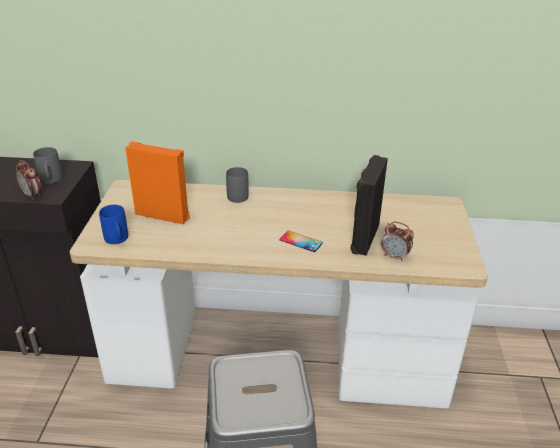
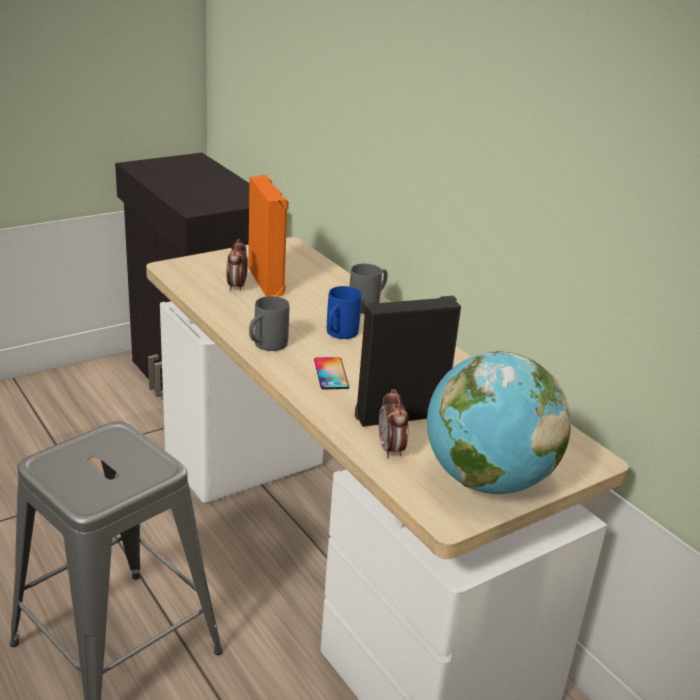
camera: 50 degrees right, 5 degrees down
alarm clock [16,160,42,200] -> alarm clock moved to [226,239,248,291]
grey mug [33,147,63,184] -> grey mug moved to [249,296,289,351]
blue mug [99,205,128,244] -> blue mug moved to [327,286,362,339]
none -> globe [427,351,571,494]

